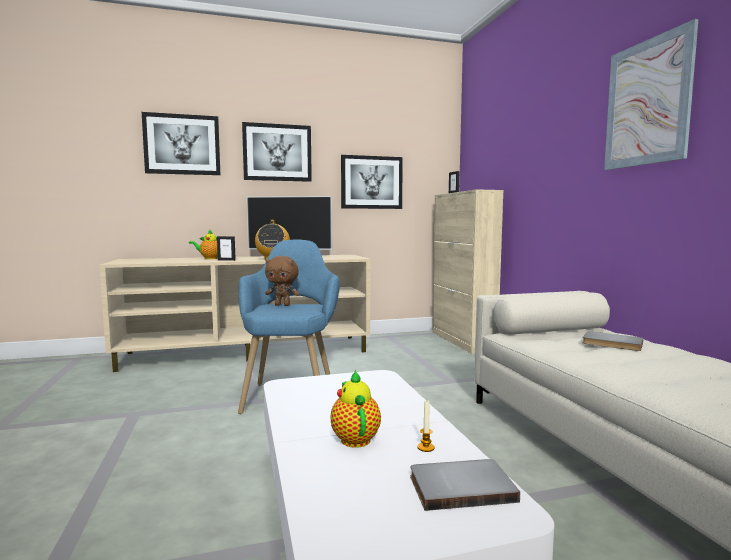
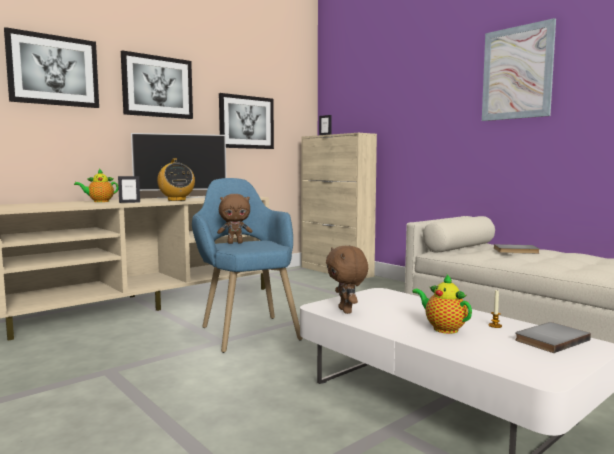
camera: 25 degrees left, 0 degrees up
none -> brown plush toy [326,246,368,314]

